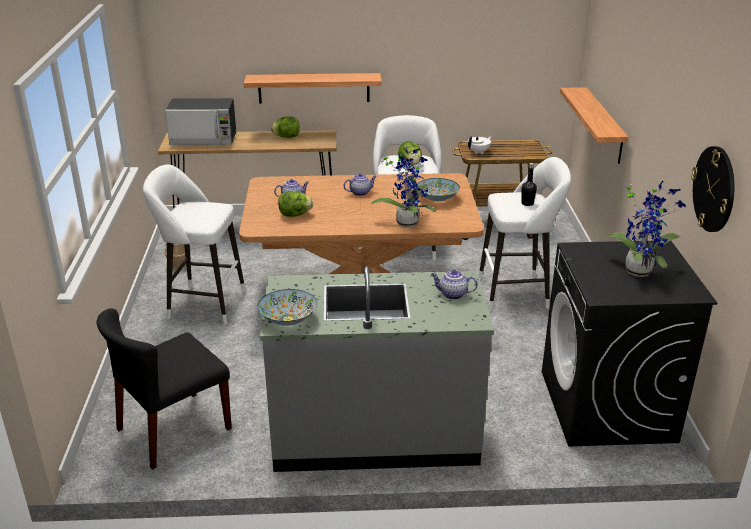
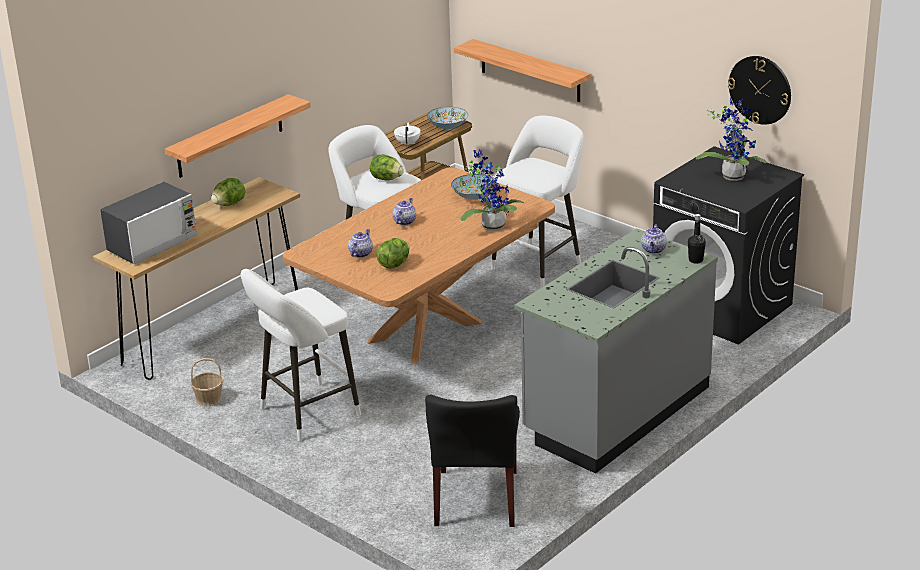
camera: 45 degrees left, 0 degrees up
bowl [258,289,317,326] -> bowl moved to [427,107,468,129]
teapot [431,270,478,299] -> teapot turned 45 degrees counterclockwise [641,224,667,254]
black bottle [521,163,537,206] -> black bottle moved to [688,214,706,264]

